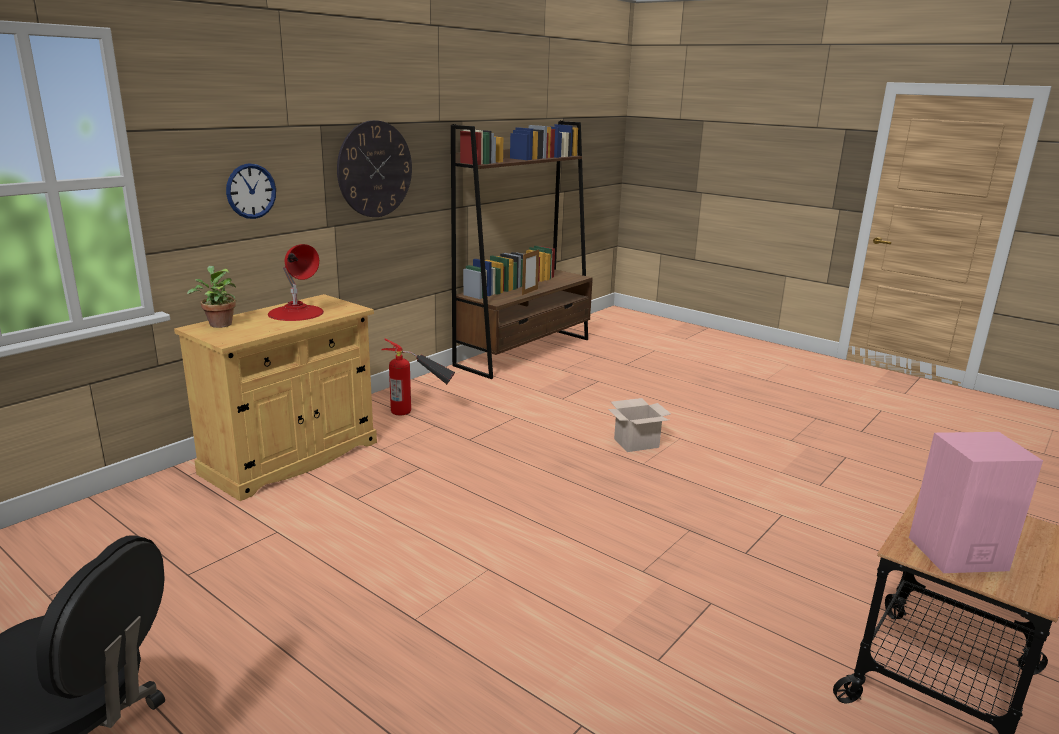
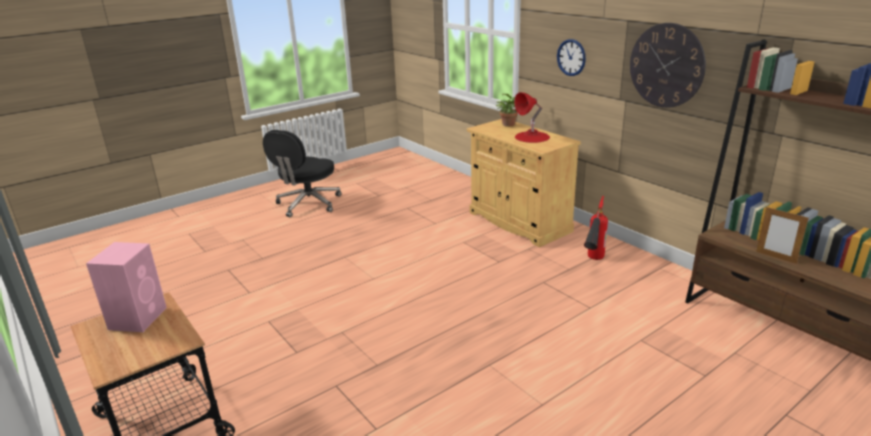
camera: 105 degrees right, 5 degrees up
cardboard box [608,398,671,452] -> none

